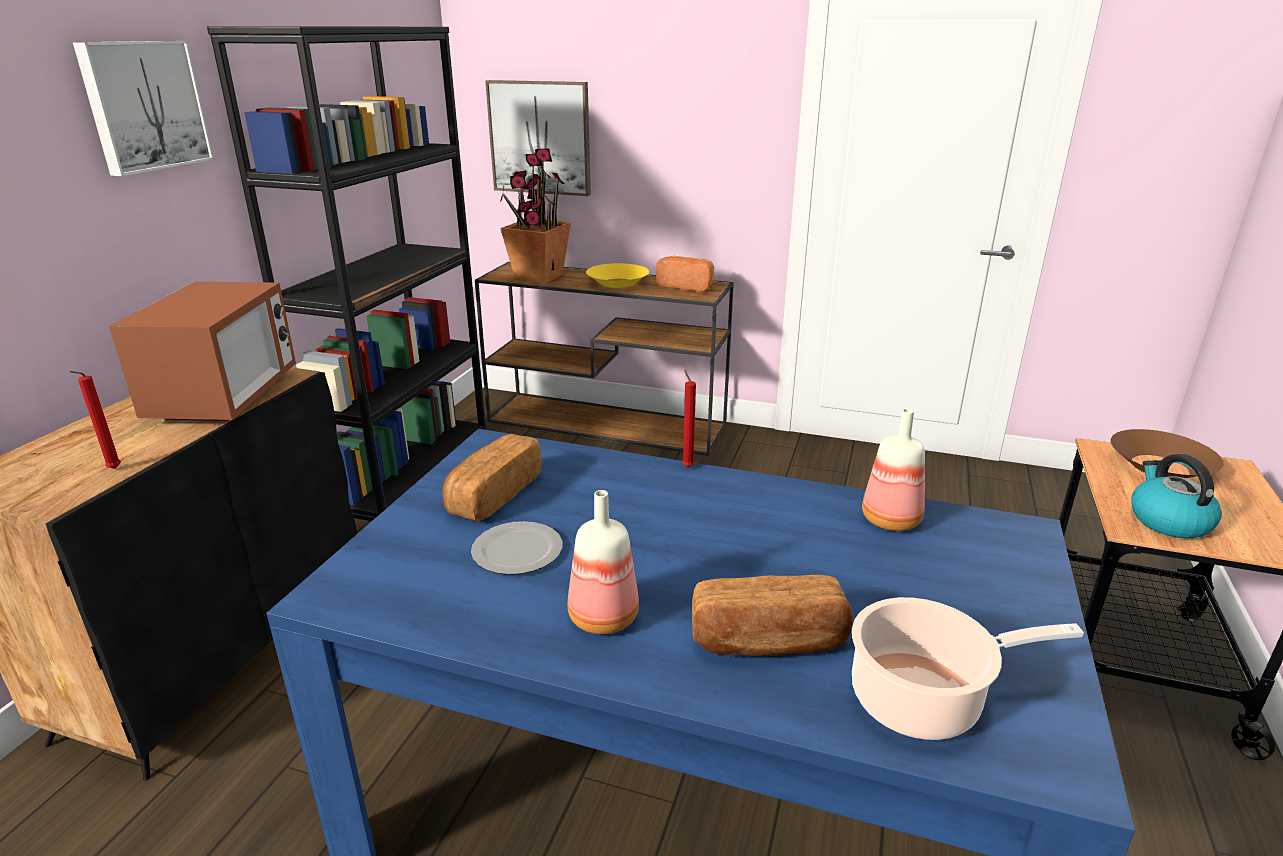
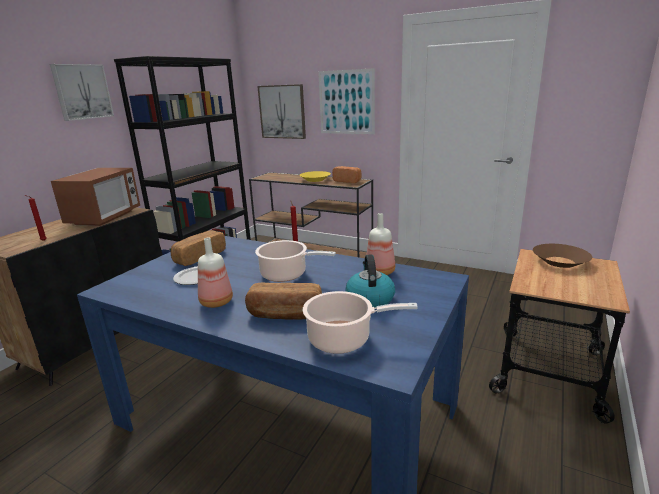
camera: 10 degrees right, 5 degrees down
potted plant [500,148,571,284] -> none
kettle [1131,454,1222,539] -> kettle moved to [346,254,395,308]
none -> cooking pot [255,240,336,282]
none -> picture [318,68,375,134]

